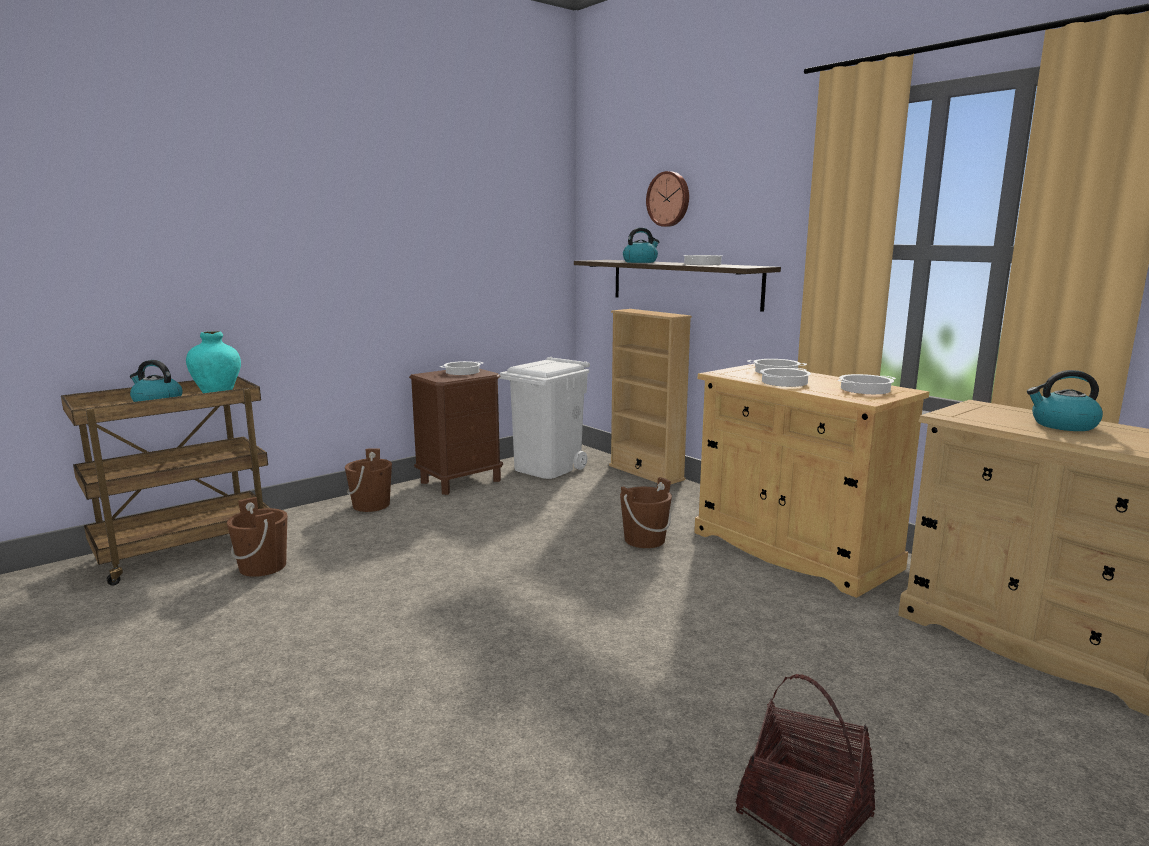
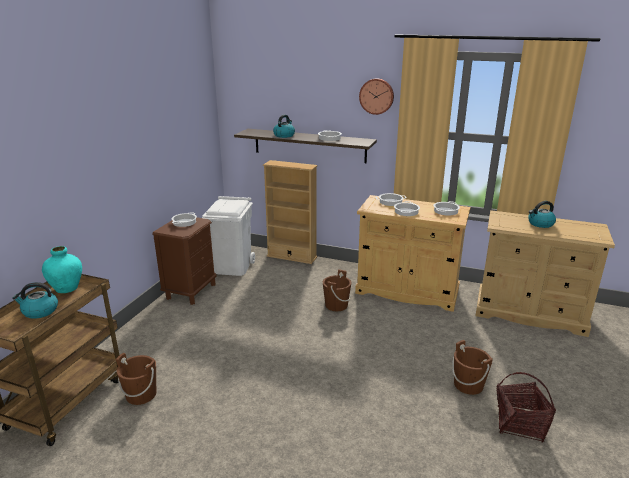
camera: 30 degrees left, 10 degrees up
brown bucket [345,448,392,512] -> brown bucket moved to [452,340,493,395]
wall clock [646,171,689,227] -> wall clock moved to [359,79,394,115]

